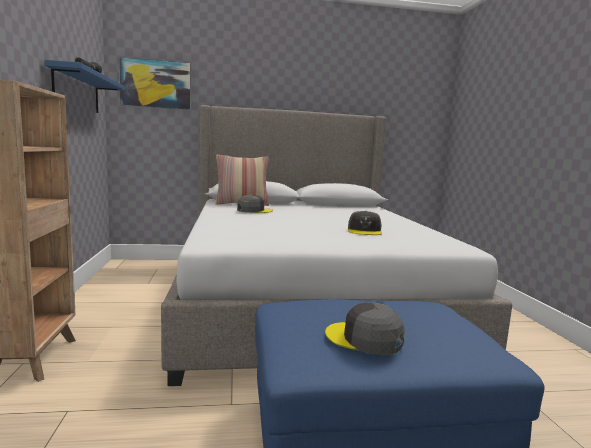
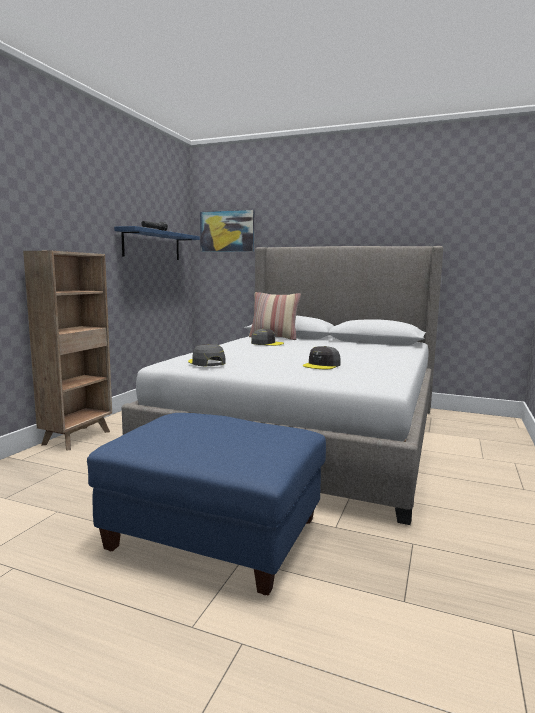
camera: 30 degrees right, 0 degrees up
grey cap [325,303,405,355] -> grey cap moved to [188,344,226,366]

